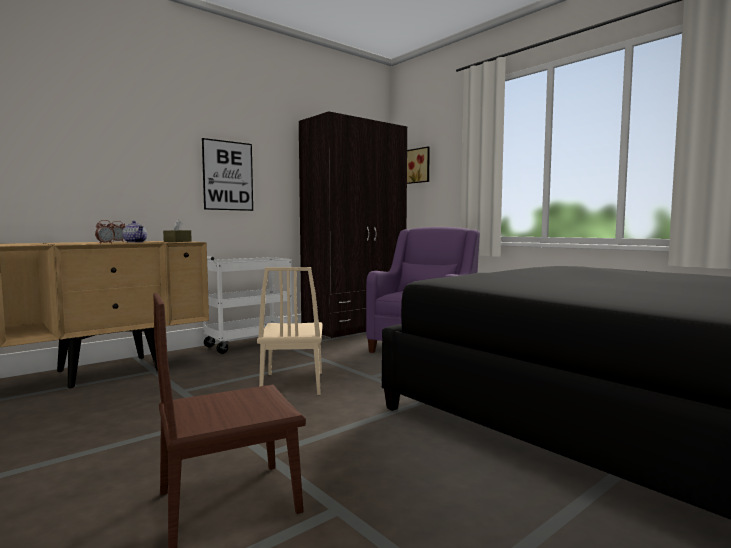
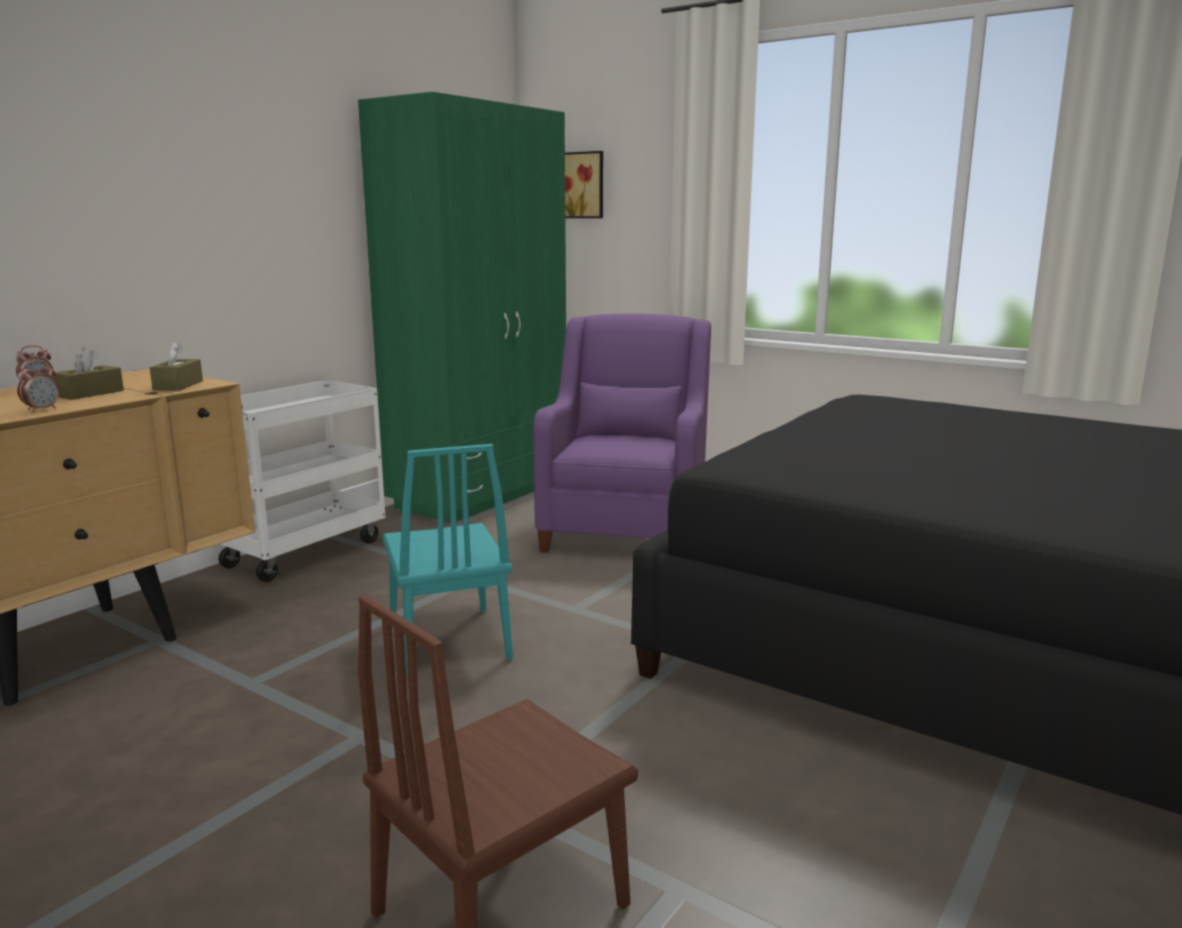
camera: 15 degrees left, 10 degrees up
teapot [122,221,147,243] -> brown tissue box [52,347,124,400]
picture [202,138,253,211] -> none
beige chair [257,267,323,395] -> turquoise chair [383,444,513,677]
brown wardrobe [299,112,407,338] -> green wardrobe [358,92,566,523]

